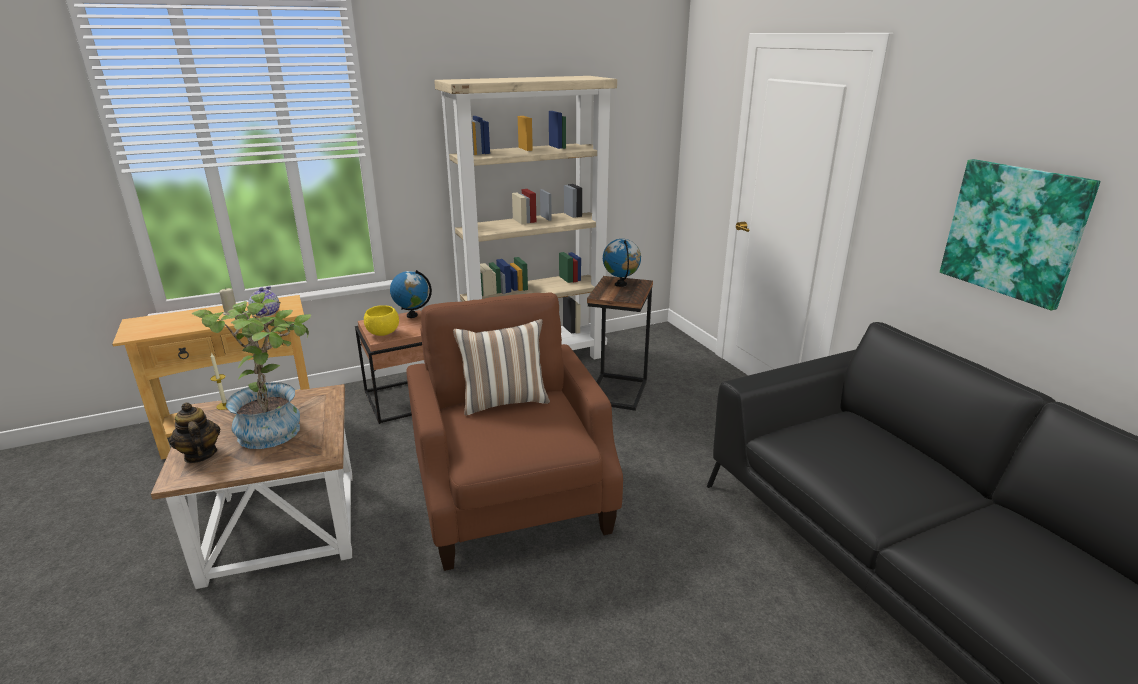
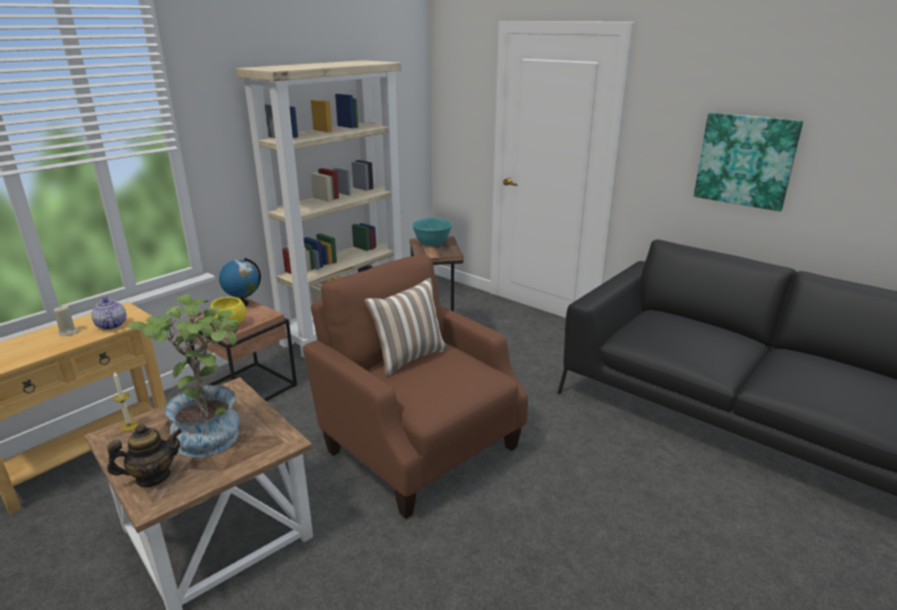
camera: 25 degrees left, 0 degrees up
teapot [169,403,220,463] -> teapot turned 120 degrees clockwise [107,424,182,487]
globe [603,239,641,287] -> turquoise bowl [412,217,452,246]

